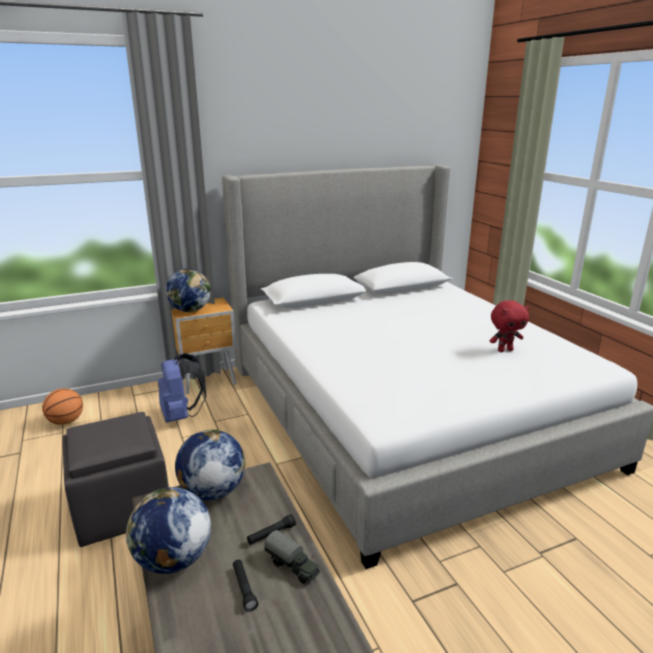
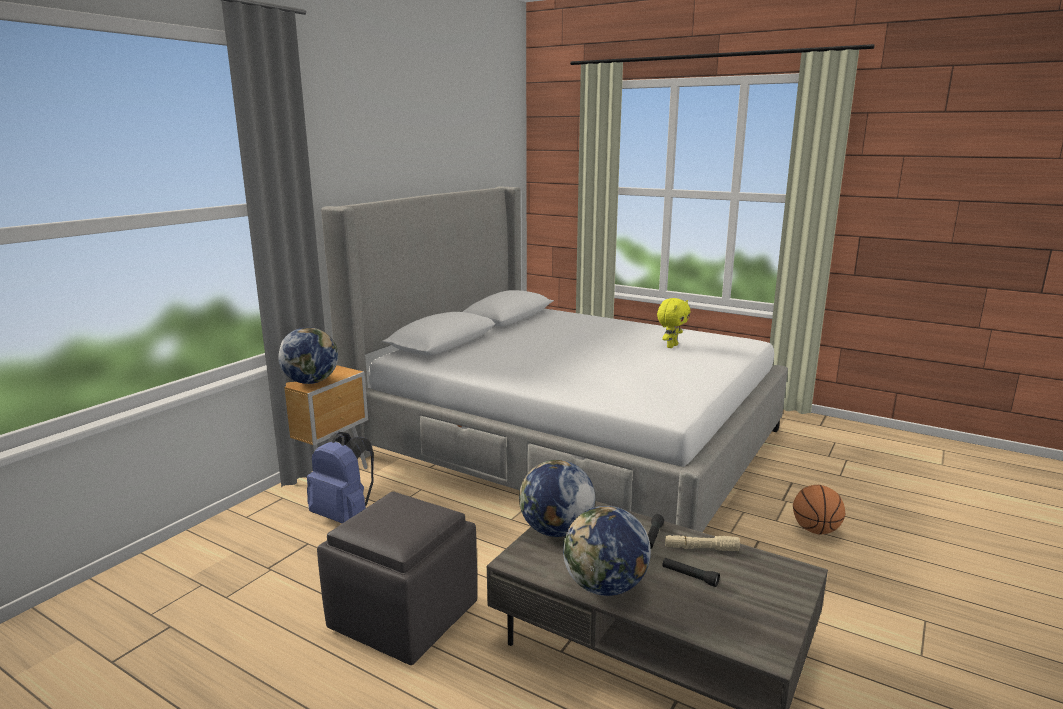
camera: 35 degrees left, 5 degrees down
basketball [42,388,83,425] -> basketball moved to [793,485,845,534]
toy truck [264,530,320,584] -> beige flashlight [665,535,740,551]
red plush toy [490,300,529,352] -> yellow plush toy [657,298,691,348]

